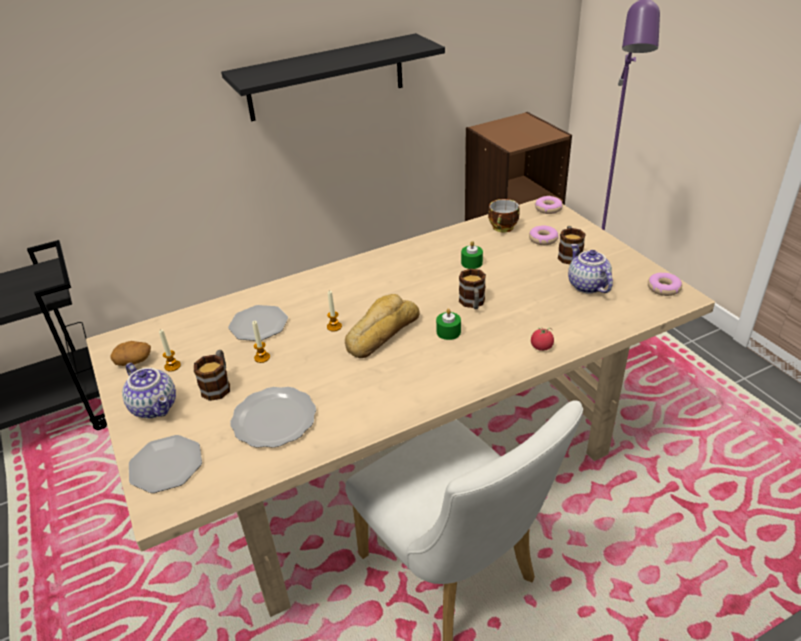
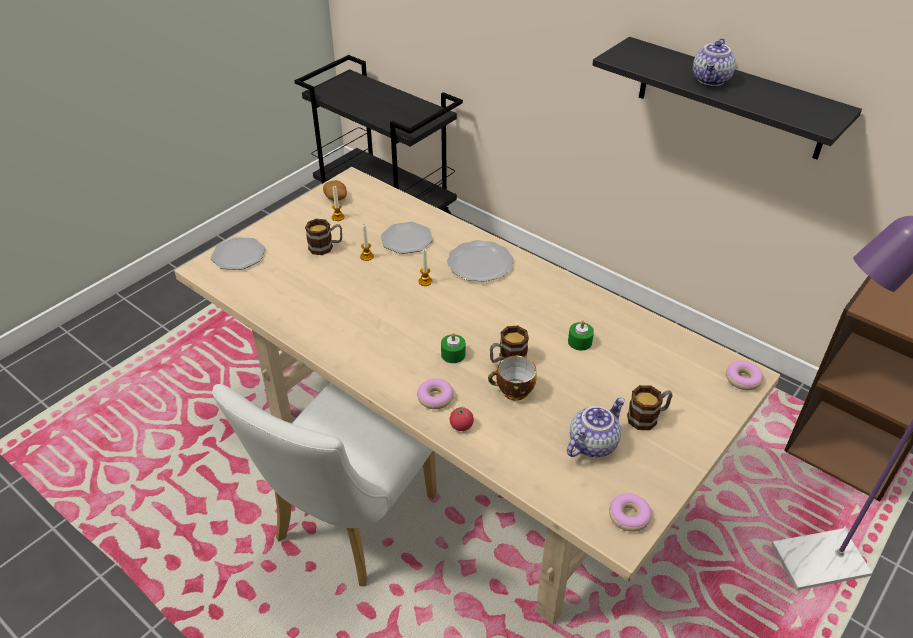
camera: 65 degrees right, 5 degrees up
teapot [122,363,176,418] -> teapot moved to [693,38,736,86]
plate [230,387,316,448] -> plate moved to [447,240,514,282]
bread [345,294,420,358] -> none
cup [488,199,520,232] -> cup moved to [488,356,537,401]
donut [529,225,559,245] -> donut moved to [417,379,454,409]

